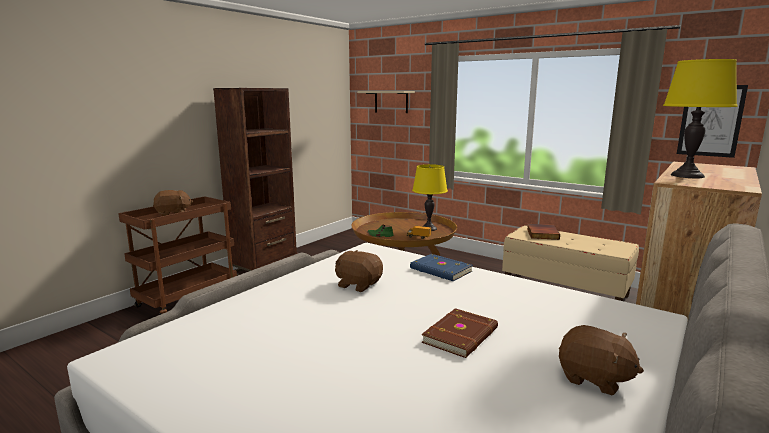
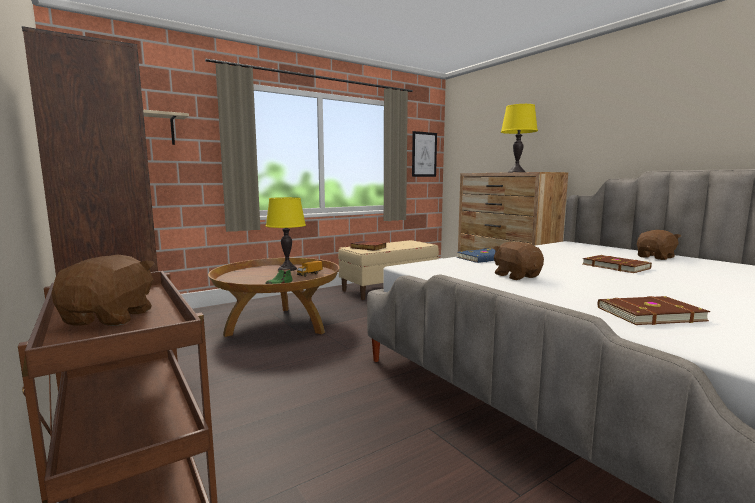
camera: 70 degrees left, 5 degrees down
brown plush toy [335,250,383,292] -> brown plush toy turned 105 degrees clockwise [493,242,544,280]
none -> brown book [598,296,710,325]

